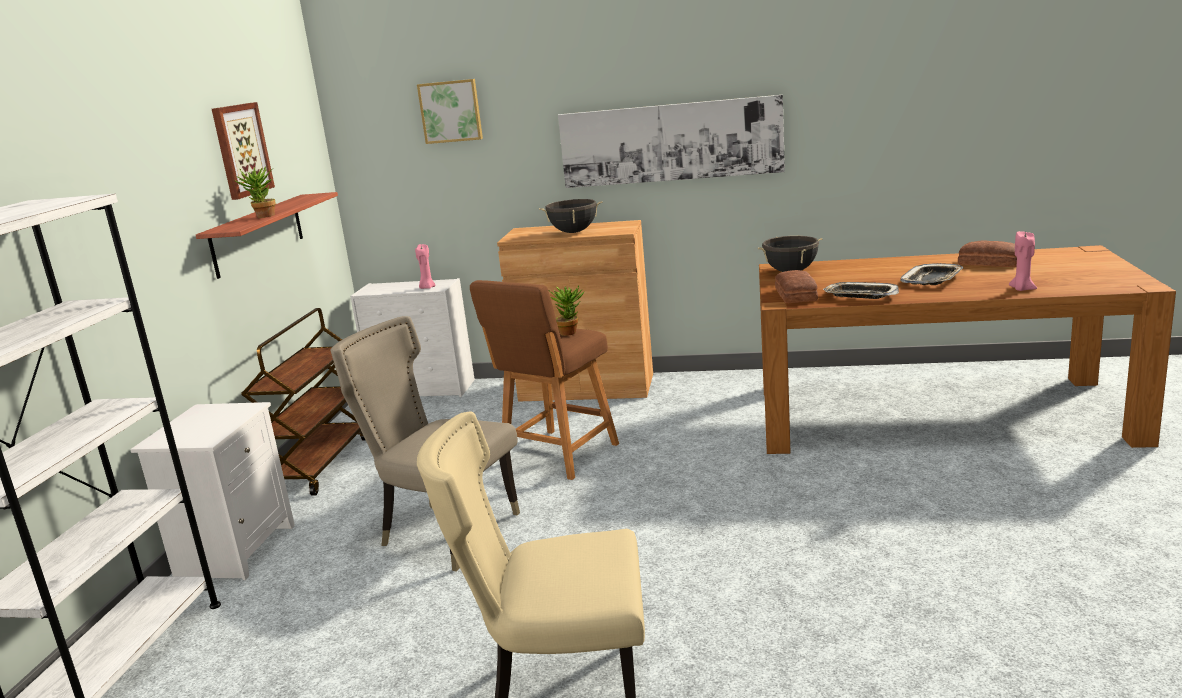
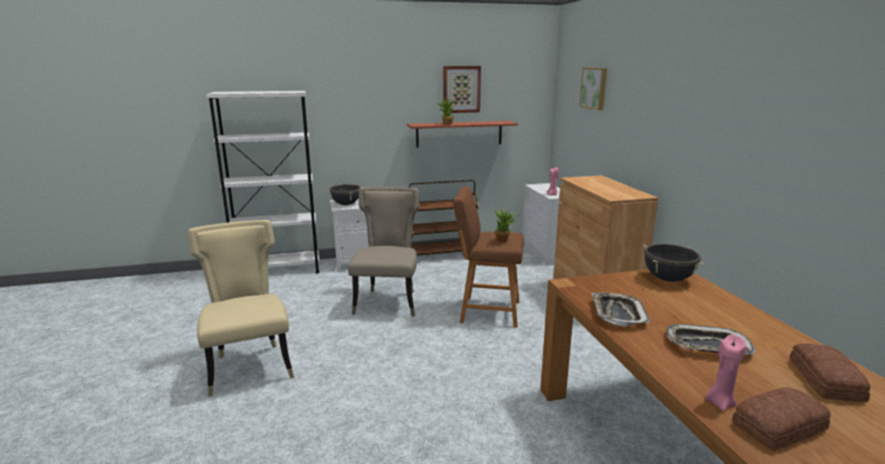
camera: 65 degrees right, 0 degrees up
black cooking pot [539,199,603,233] -> black cooking pot moved to [327,184,364,205]
picture [558,95,785,188] -> none
bread [775,270,818,303] -> bread moved to [732,388,831,451]

